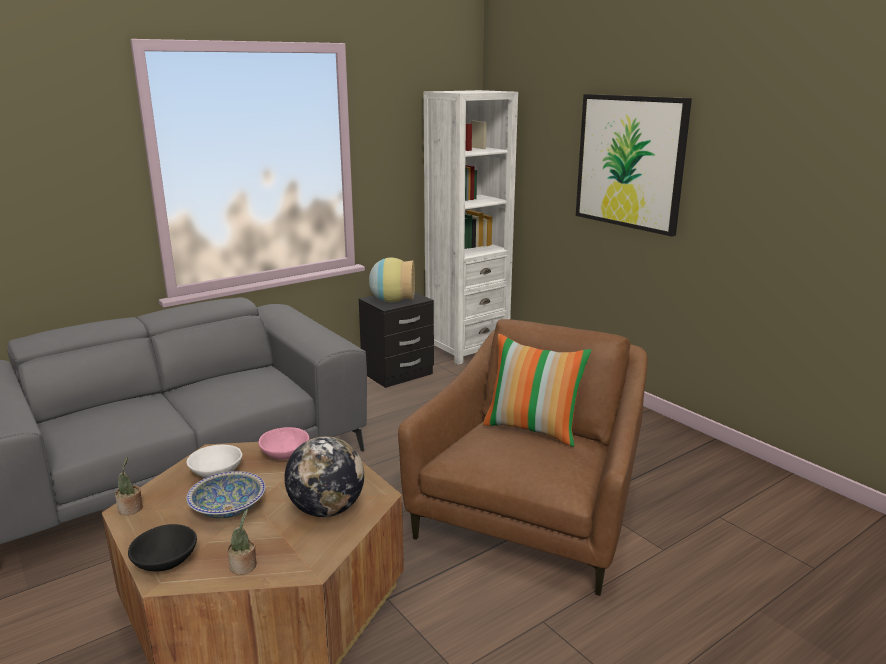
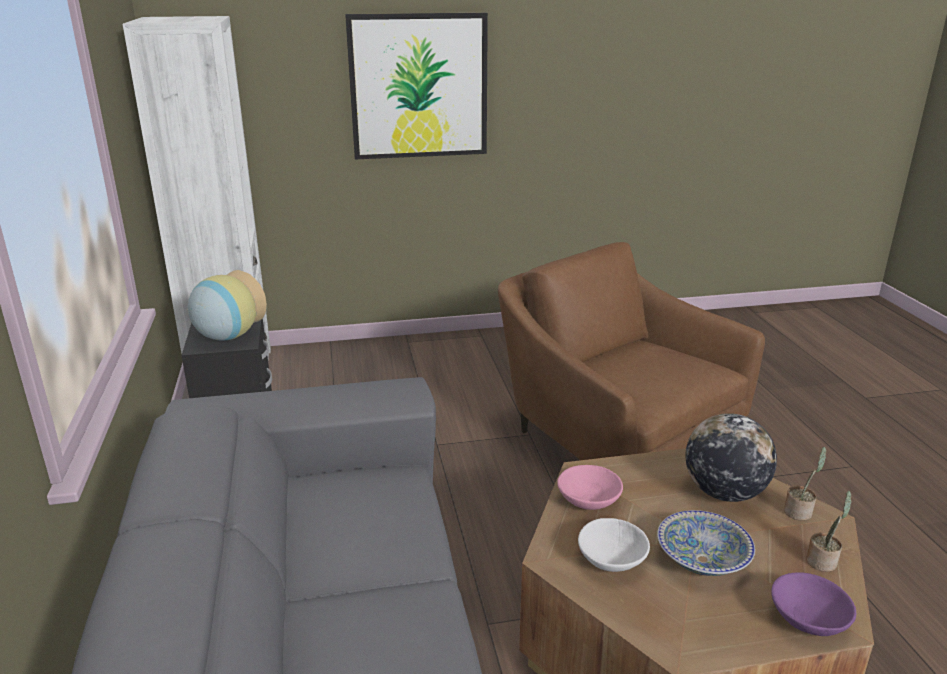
camera: 65 degrees left, 5 degrees up
potted plant [115,457,143,515] -> potted plant moved to [784,447,826,521]
black bowl [128,524,197,571] -> purple bowl [771,572,856,636]
pillow [483,334,592,447] -> none

